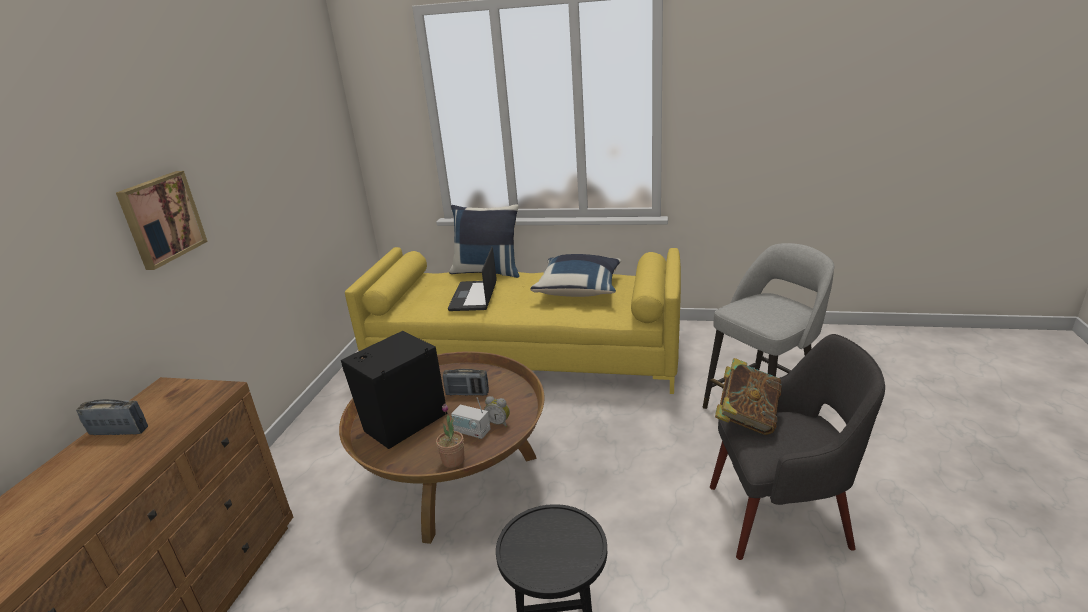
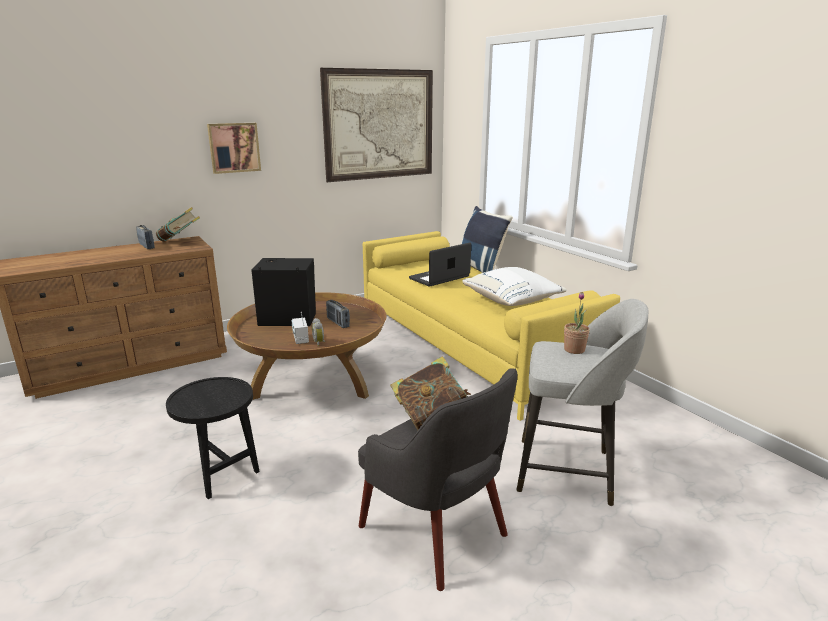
camera: 45 degrees right, 5 degrees down
potted plant [436,404,464,468] -> potted plant moved to [564,292,590,354]
blue pillow [530,254,621,297] -> white pillow [462,267,567,306]
none -> book [156,207,200,242]
none -> picture [320,68,433,182]

